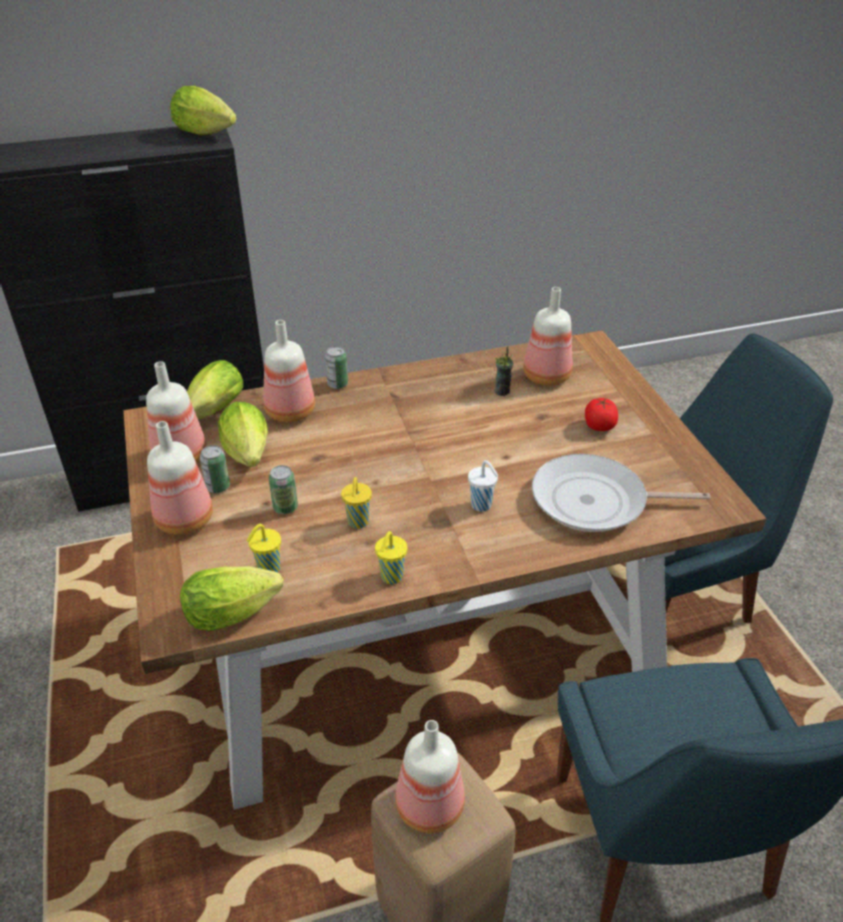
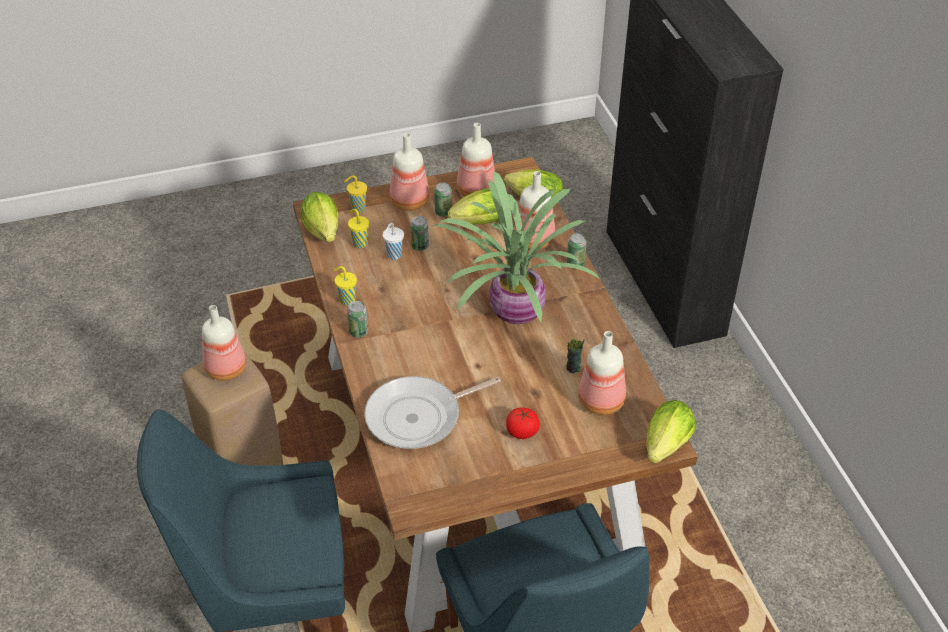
camera: 90 degrees right, 5 degrees up
lettuce [170,86,236,135] -> lettuce moved to [646,400,696,464]
yellow cup [341,477,372,529] -> yellow cup moved to [344,175,367,213]
white cup [468,460,498,512] -> white cup moved to [383,223,404,260]
frying pan [532,454,711,532] -> frying pan turned 120 degrees counterclockwise [364,376,501,449]
none -> can [347,301,368,338]
none -> potted plant [432,172,600,324]

